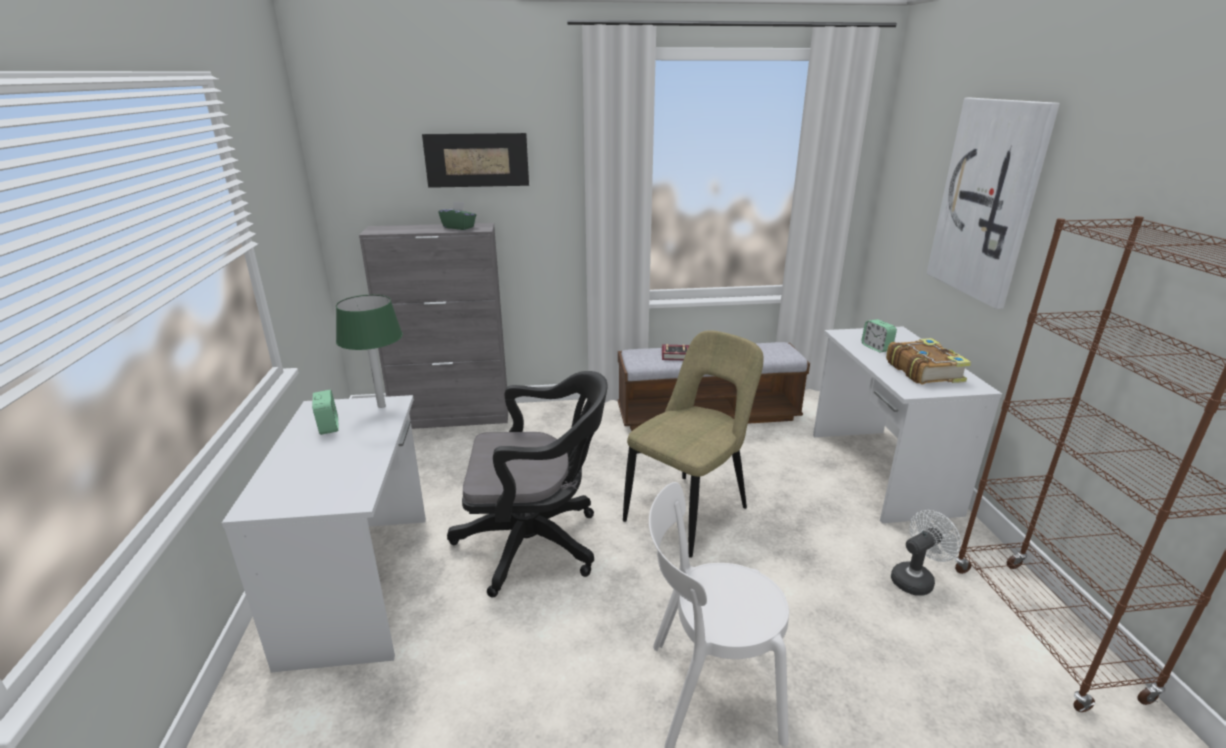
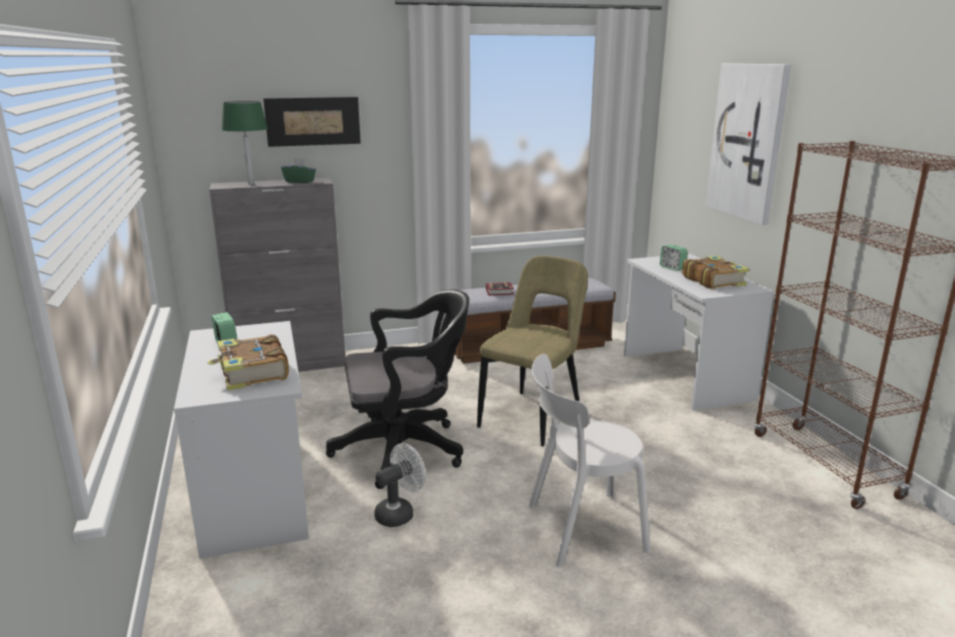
camera: 10 degrees left, 5 degrees down
green table lamp [336,295,403,408] -> green table lamp moved to [221,101,268,185]
white fan [891,510,961,596] -> white fan moved to [374,443,426,527]
none -> book [207,334,289,391]

